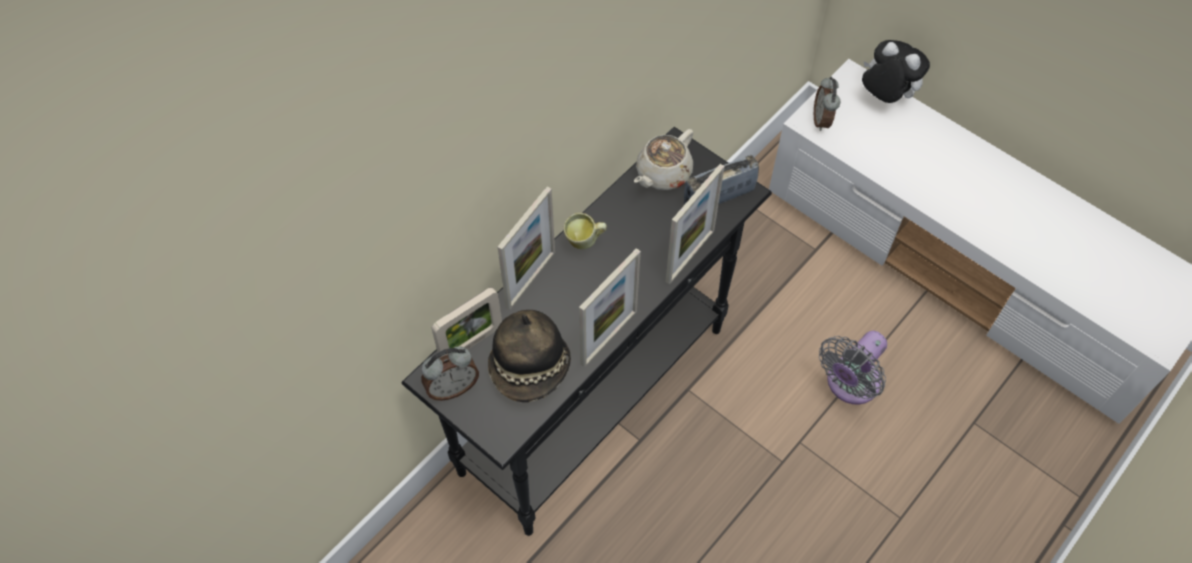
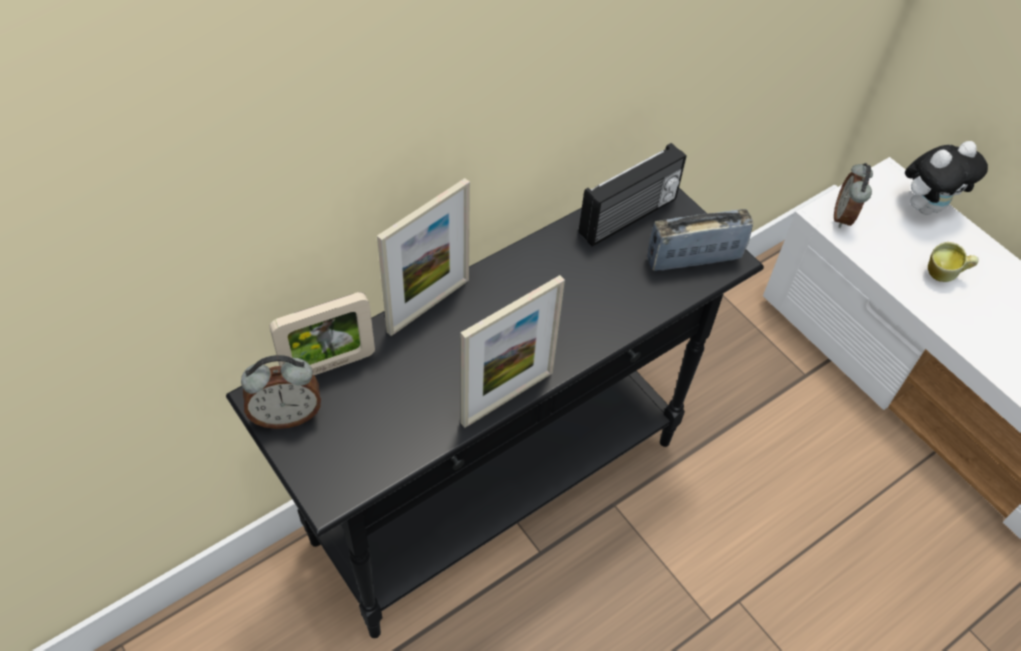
camera: 10 degrees right, 5 degrees down
hat [488,310,571,402] -> none
mug [564,213,607,249] -> mug moved to [928,242,979,282]
beige teapot [634,129,693,190] -> radio [579,143,687,246]
picture frame [665,164,725,284] -> none
grey fan [819,331,887,404] -> none
plush toy [862,40,930,103] -> plush toy turned 105 degrees clockwise [905,141,988,215]

